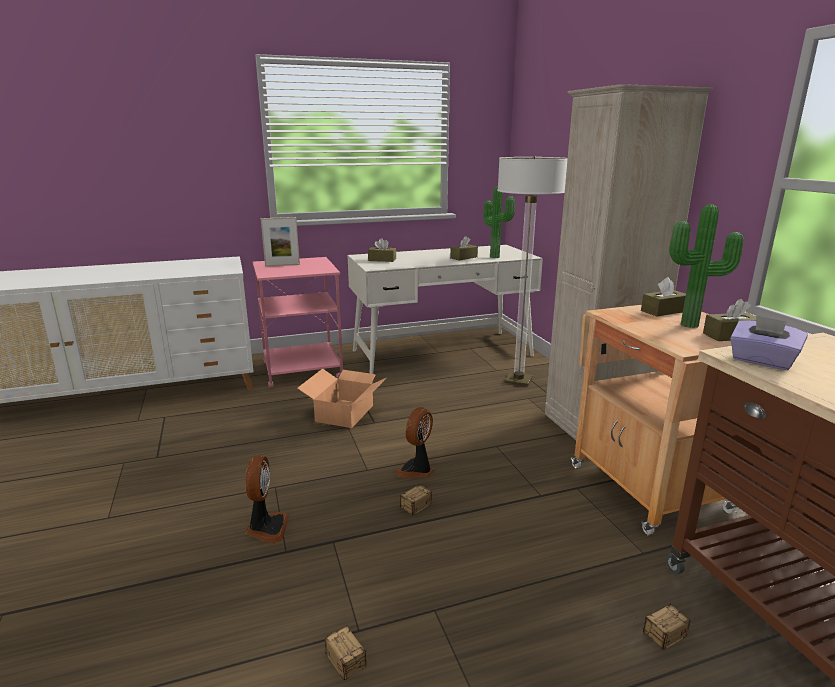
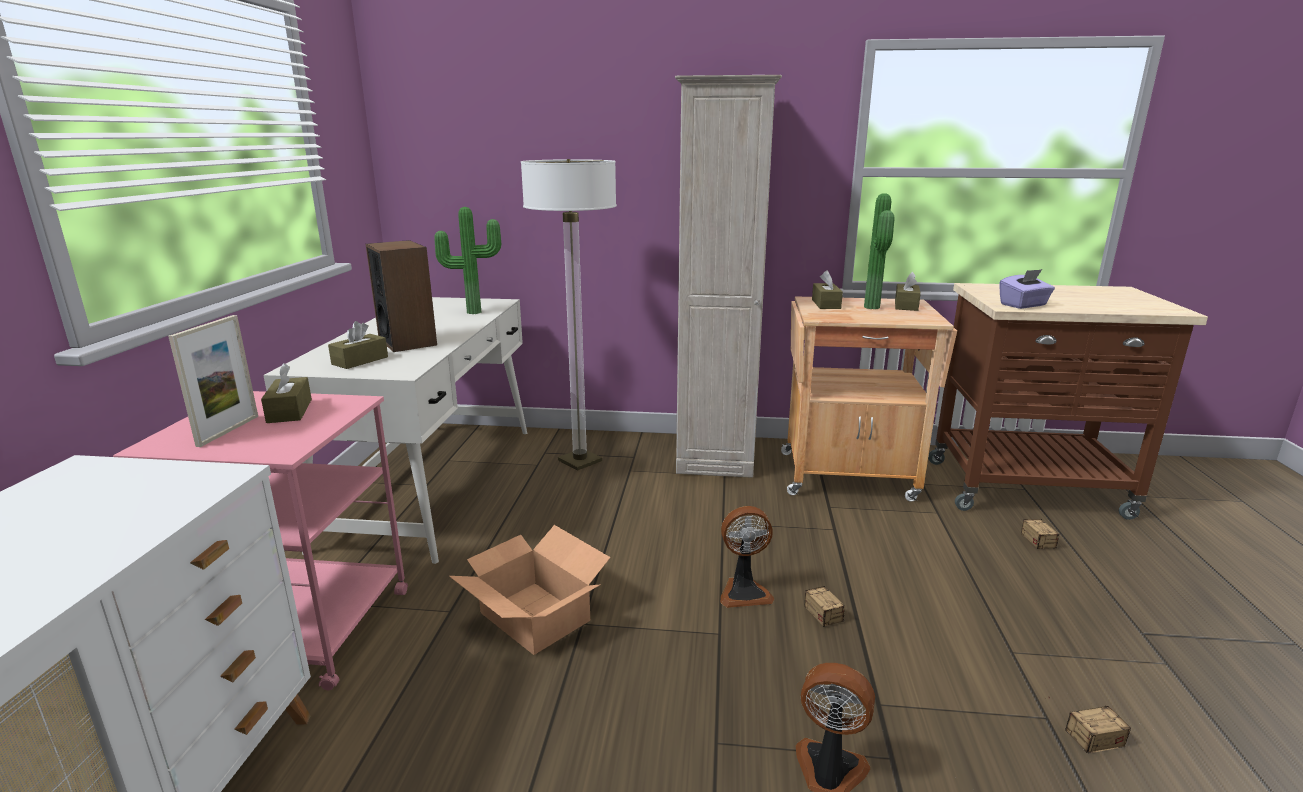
camera: 65 degrees left, 0 degrees up
fan [395,407,435,478] -> fan turned 60 degrees counterclockwise [720,506,774,608]
brown tissue box [450,236,478,261] -> brown tissue box moved to [261,363,312,423]
none -> speaker [366,240,437,352]

